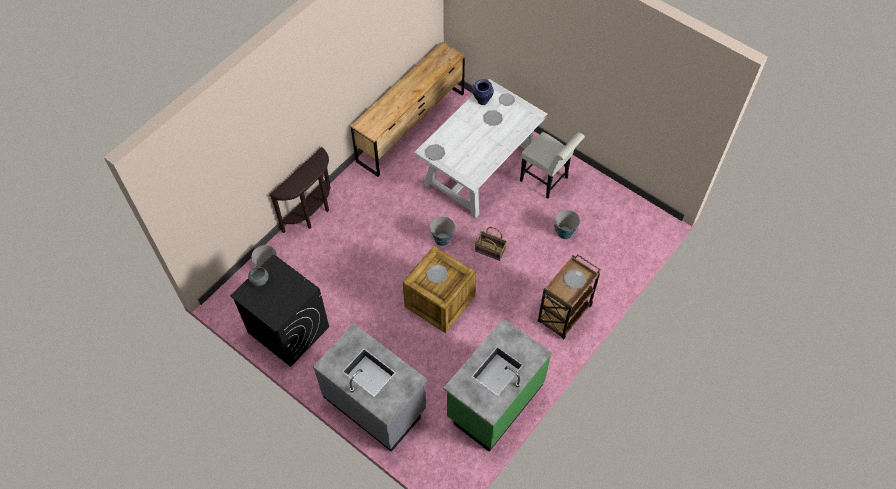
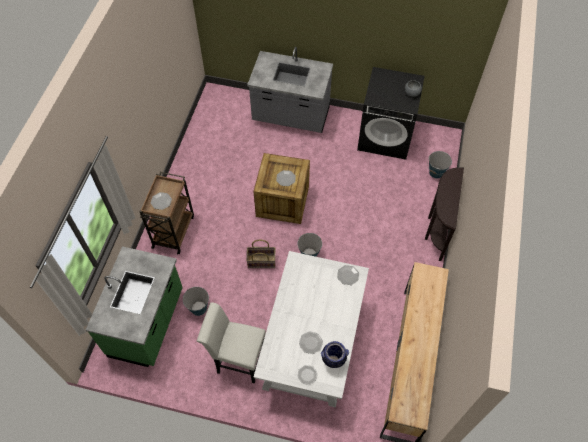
camera: 155 degrees right, 0 degrees up
green counter [443,319,552,452] -> green counter moved to [86,246,183,367]

